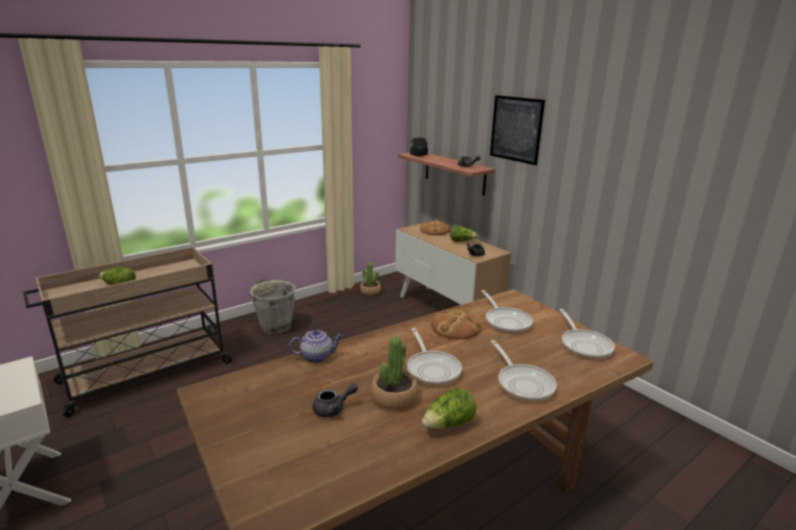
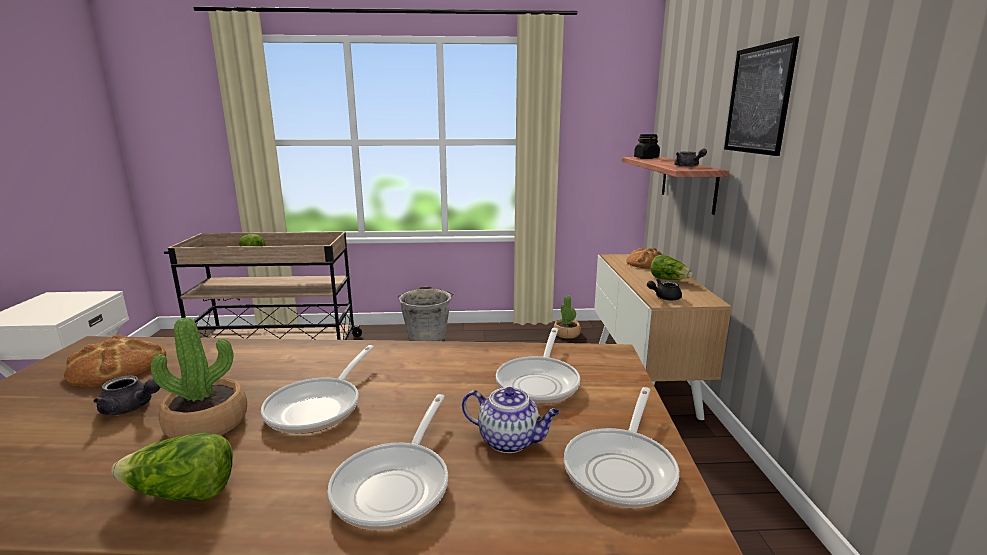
camera: 35 degrees right, 5 degrees down
teapot [289,330,342,363] -> teapot moved to [462,387,560,453]
bread [431,308,481,339] -> bread moved to [64,334,166,387]

